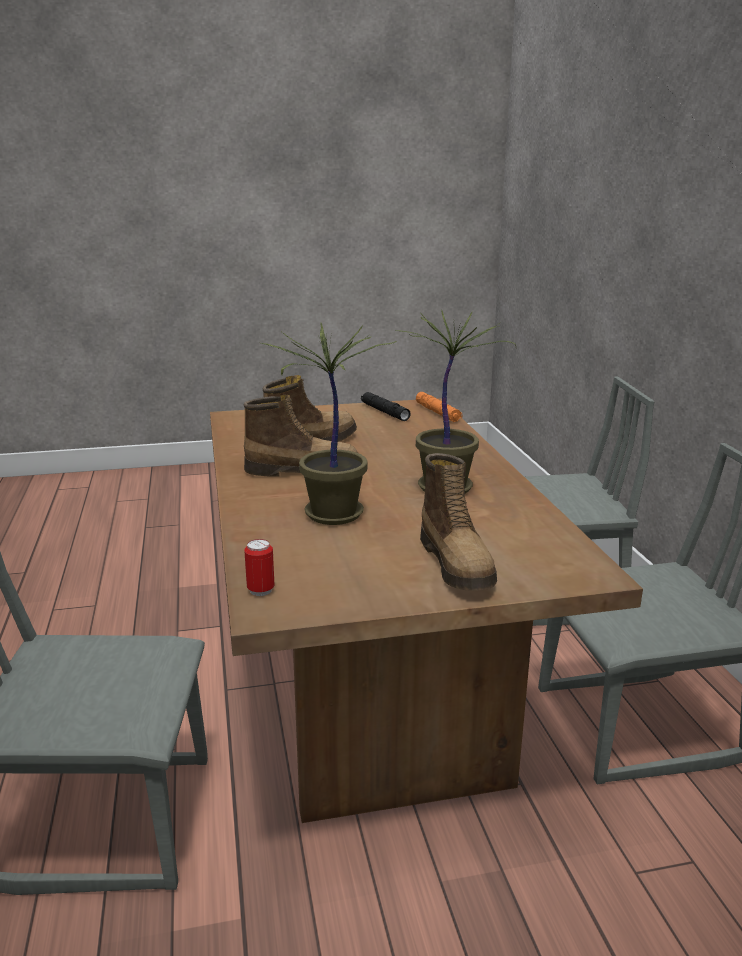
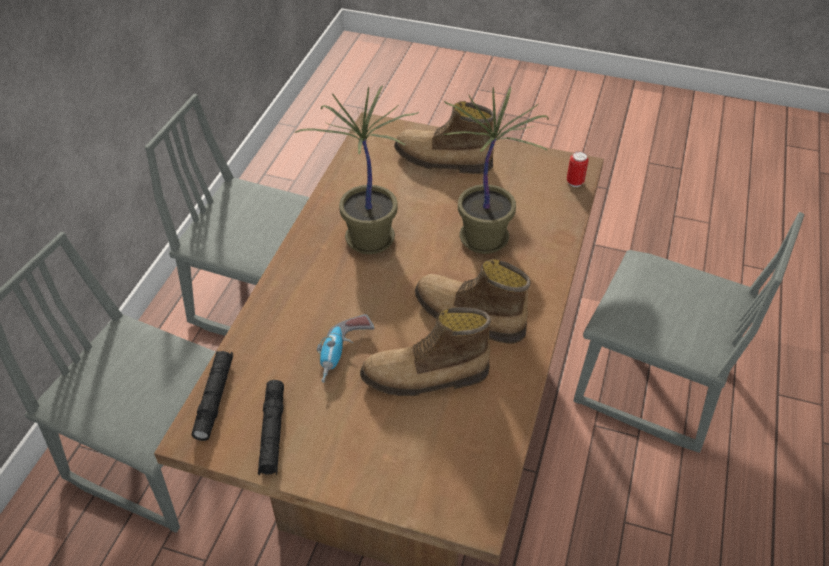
camera: 150 degrees left, 25 degrees up
orange flashlight [416,392,463,422] -> black flashlight [192,351,233,441]
boot [420,453,497,591] -> boot turned 90 degrees counterclockwise [394,101,494,174]
none -> power drill [317,314,374,382]

